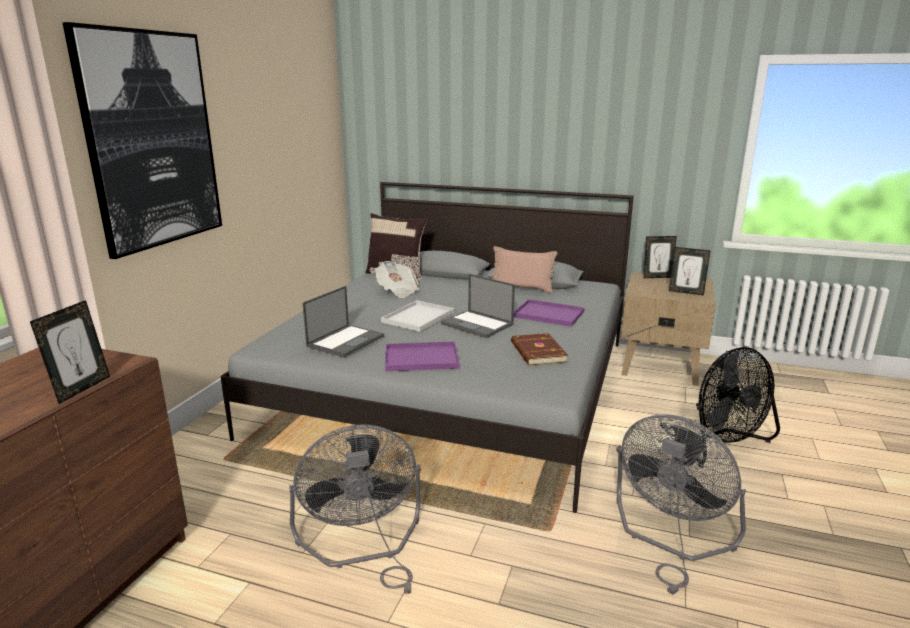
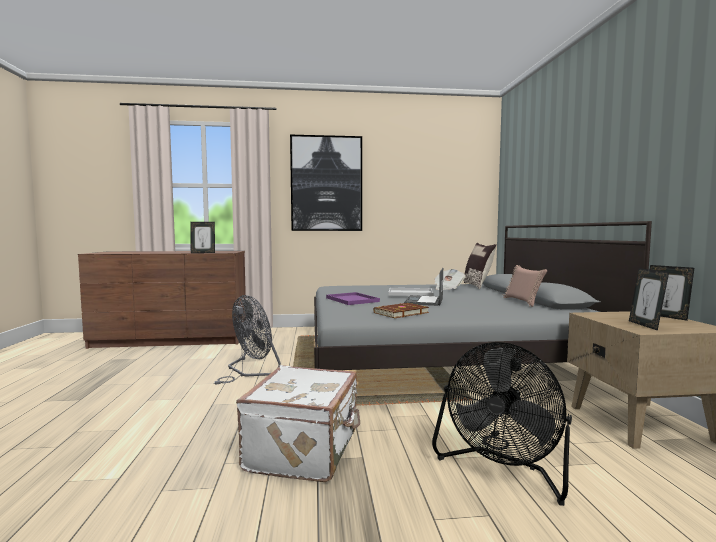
camera: 65 degrees right, 15 degrees down
laptop [302,286,384,357] -> none
purple tray [514,299,585,327] -> none
grey fan [616,414,746,595] -> white suitcase [236,365,360,482]

